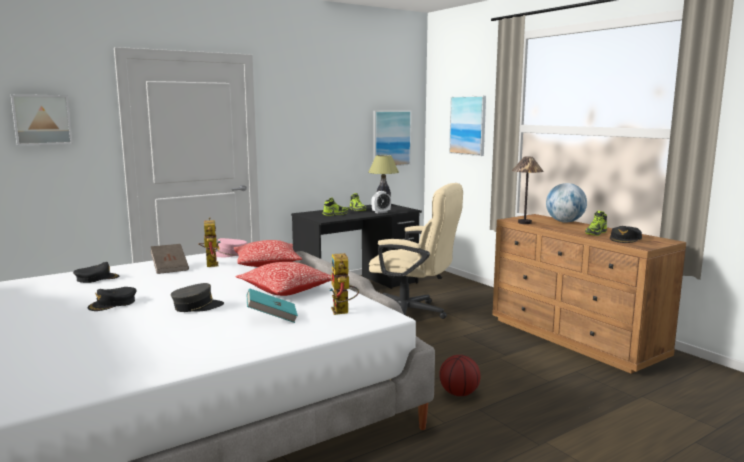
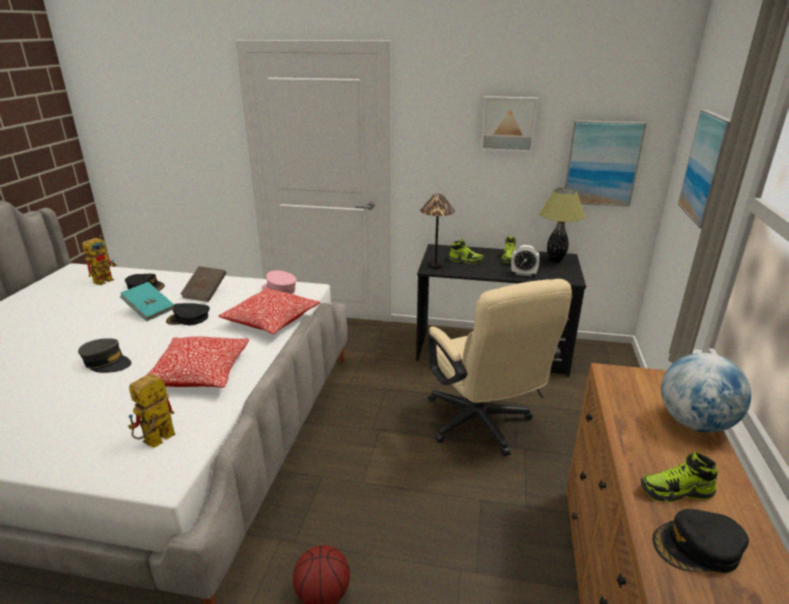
camera: 45 degrees right, 15 degrees up
picture [11,95,73,146] -> picture moved to [481,96,538,152]
black cap [88,287,137,311] -> black cap moved to [166,303,210,325]
toy robot [199,217,220,267] -> toy robot moved to [82,235,117,285]
turquoise book [247,288,298,323] -> turquoise book moved to [120,282,174,322]
table lamp [512,157,544,224] -> table lamp moved to [420,194,455,269]

